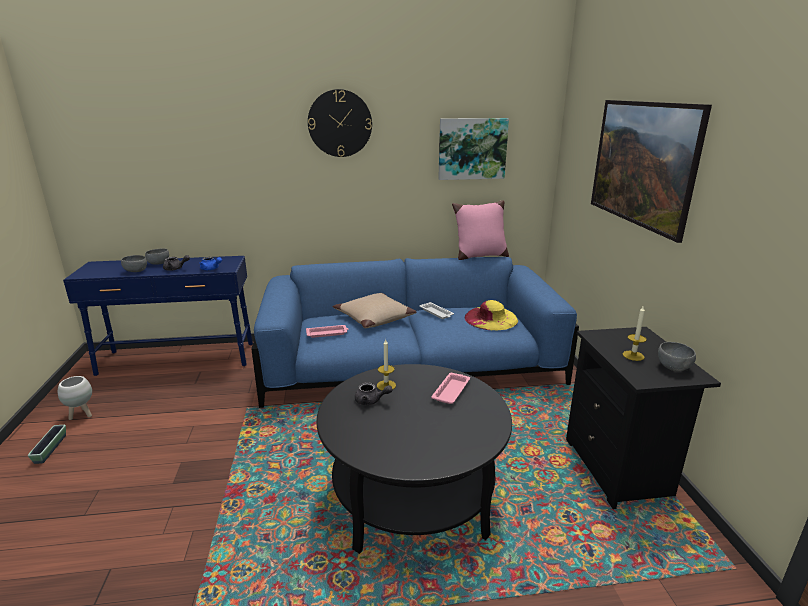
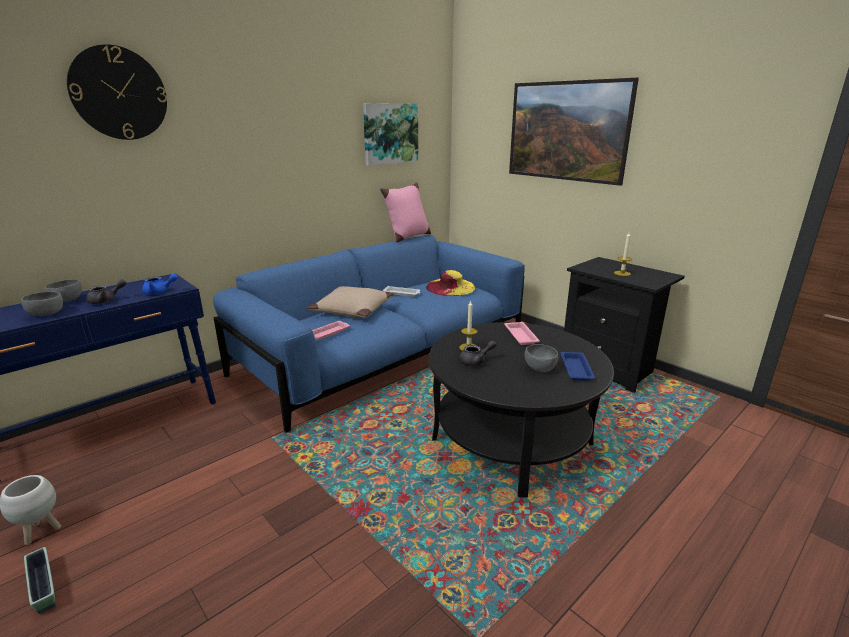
camera: 35 degrees left, 0 degrees up
wall clock [308,89,372,157] -> wall clock moved to [67,44,167,140]
grey bowl [658,342,696,371] -> grey bowl moved to [525,344,558,372]
none -> blue tray [560,352,596,381]

